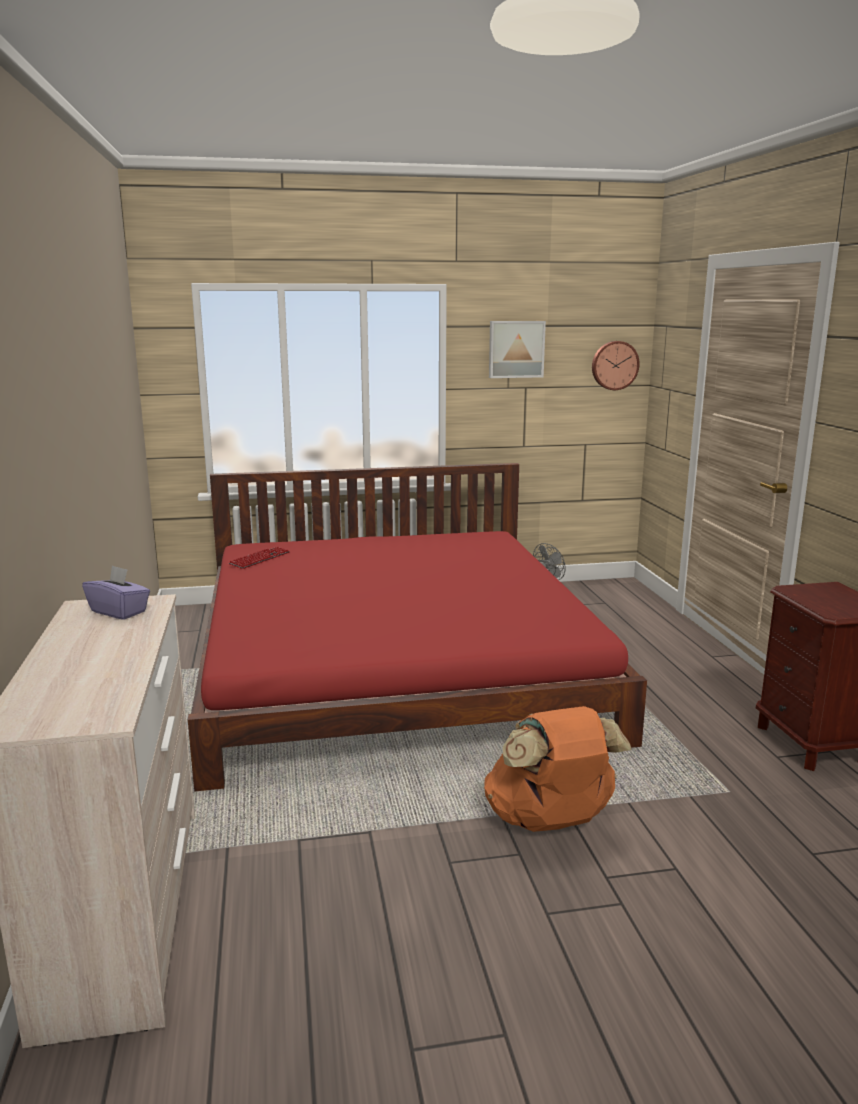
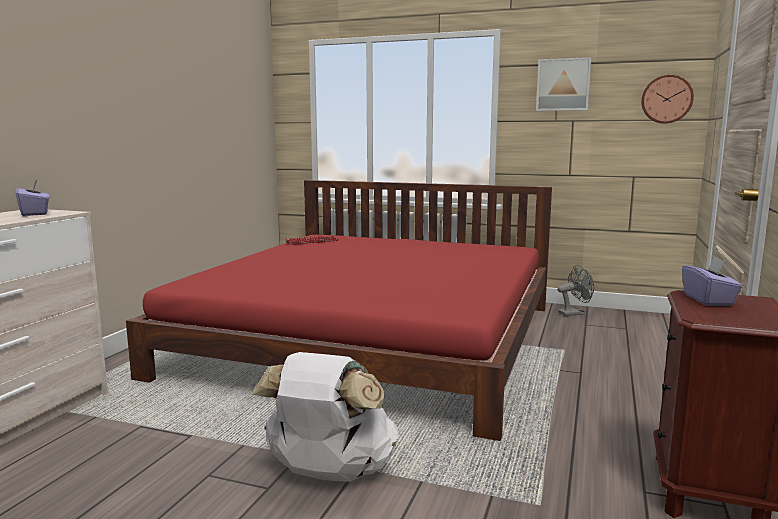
camera: 30 degrees right, 5 degrees down
orange backpack [484,706,632,832] -> white backpack [252,352,399,482]
none -> purple tissue box [682,256,743,306]

